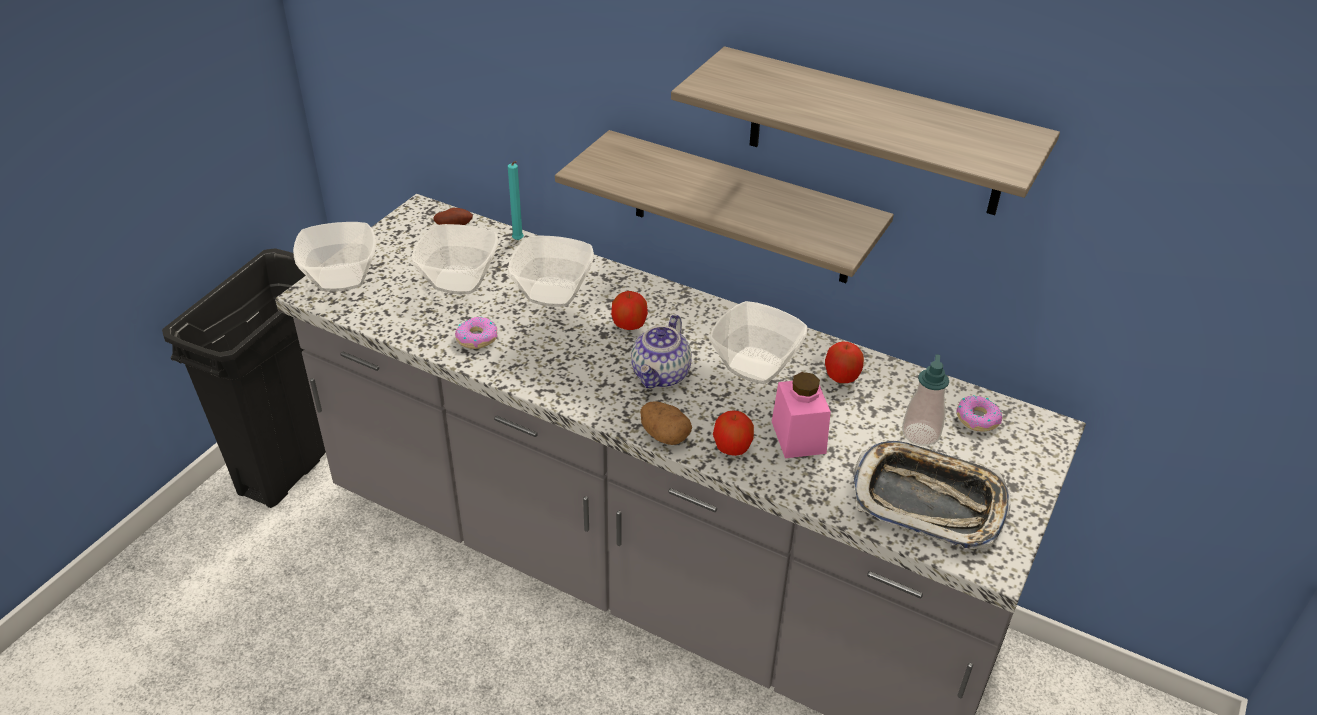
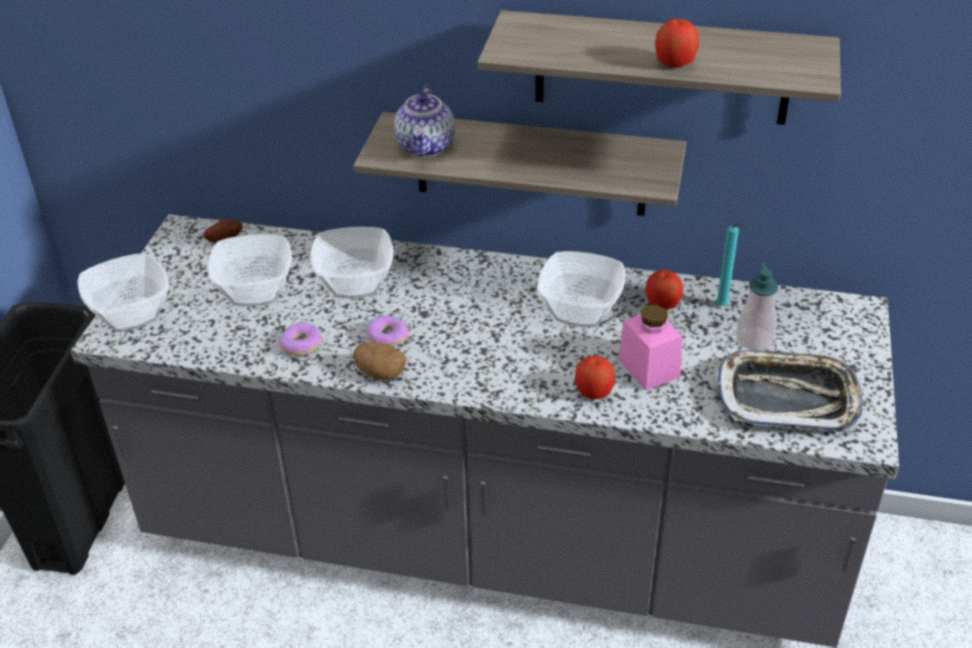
camera: 15 degrees left, 0 degrees up
turquoise candle [508,161,524,240] -> turquoise candle moved to [716,223,744,306]
apple [611,291,648,330] -> apple moved to [655,19,699,68]
teapot [631,314,692,388] -> teapot moved to [394,85,455,157]
potato [640,401,692,445] -> potato moved to [353,342,406,380]
donut [957,395,1002,431] -> donut moved to [366,315,408,347]

